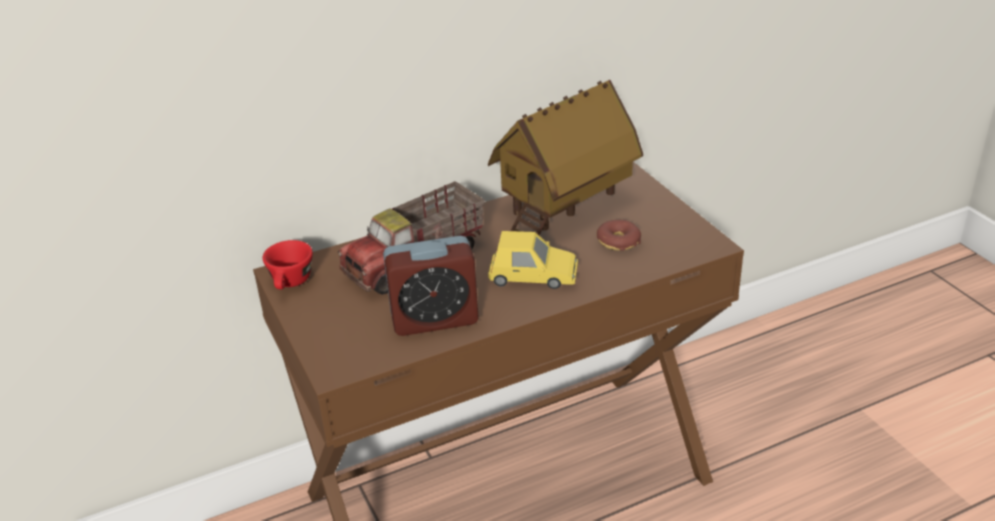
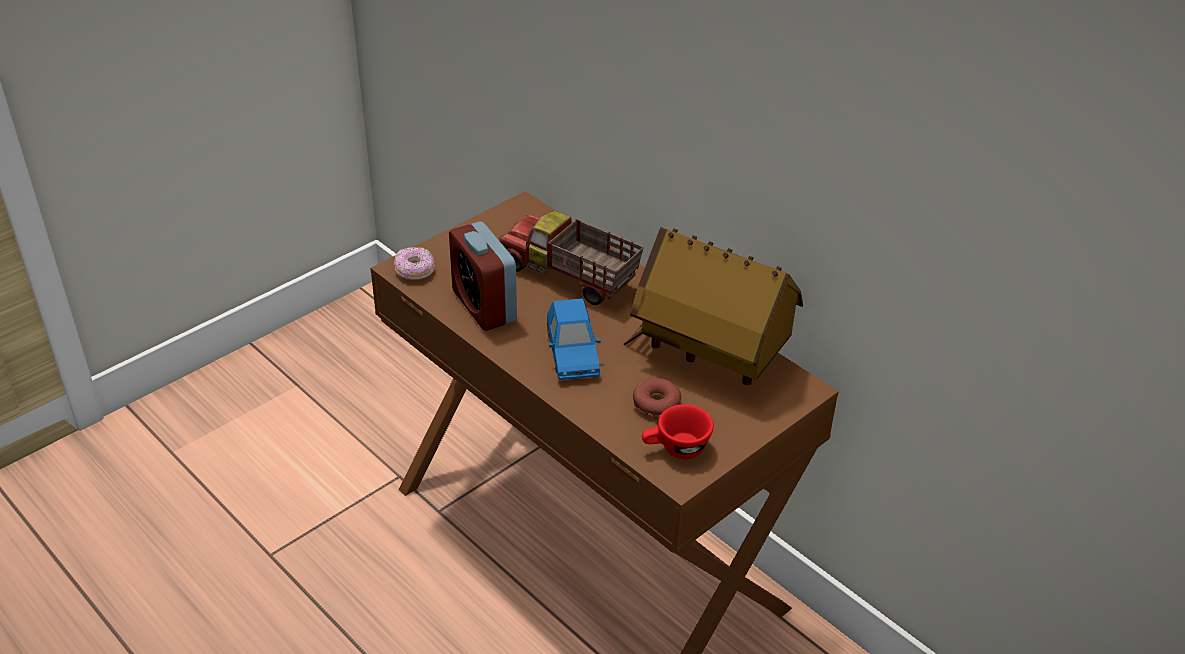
camera: 70 degrees right, 5 degrees up
red cup [263,240,313,290] -> red cup moved to [642,404,714,459]
yellow toy car [488,231,578,289] -> blue toy car [547,298,601,380]
none -> donut [394,247,435,280]

